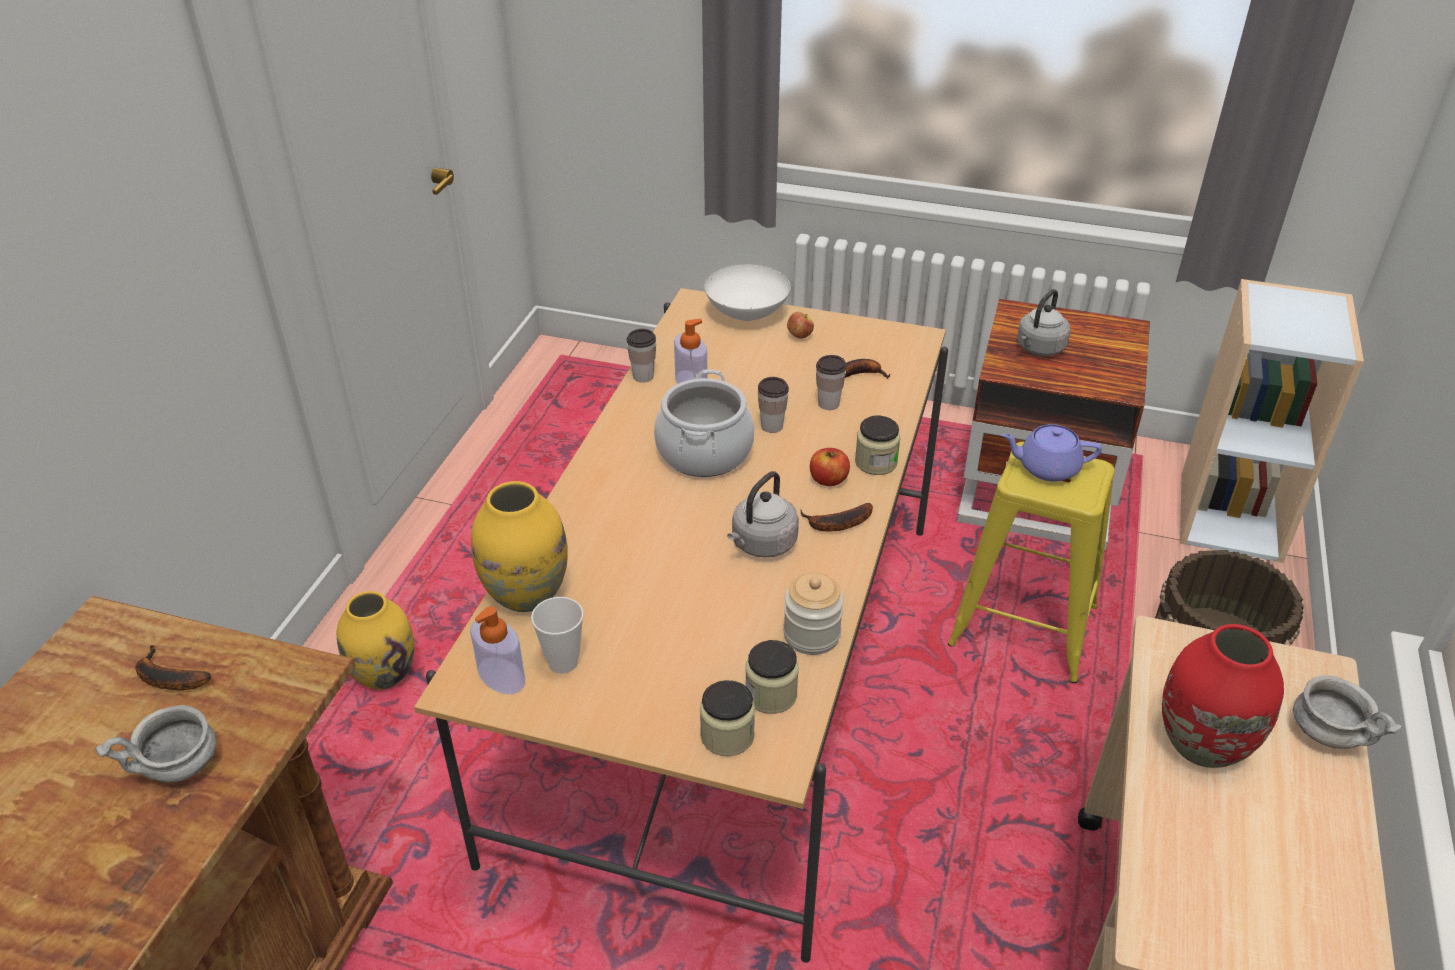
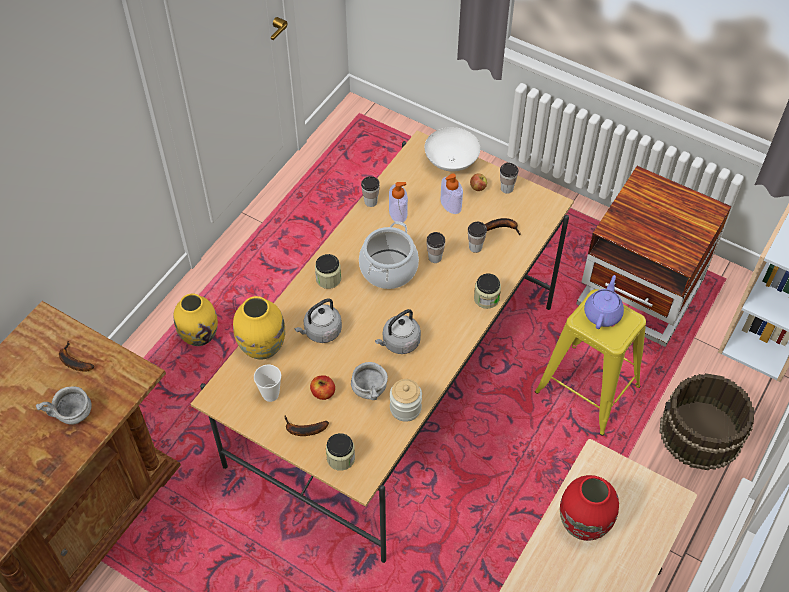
camera: 15 degrees right, 15 degrees up
soap dispenser [470,606,525,694] -> soap dispenser moved to [440,173,463,214]
jar [746,640,799,714] -> jar moved to [315,254,341,289]
banana [800,503,873,531] -> banana moved to [285,415,329,436]
apple [810,448,850,486] -> apple moved to [310,375,335,400]
purple teapot [1001,424,1102,482] -> purple teapot turned 90 degrees clockwise [584,275,624,329]
grey kettle [1017,289,1070,356] -> grey kettle moved to [294,298,342,343]
grey bowl [1293,675,1402,749] -> grey bowl moved to [351,362,388,400]
none -> cup [500,163,518,194]

